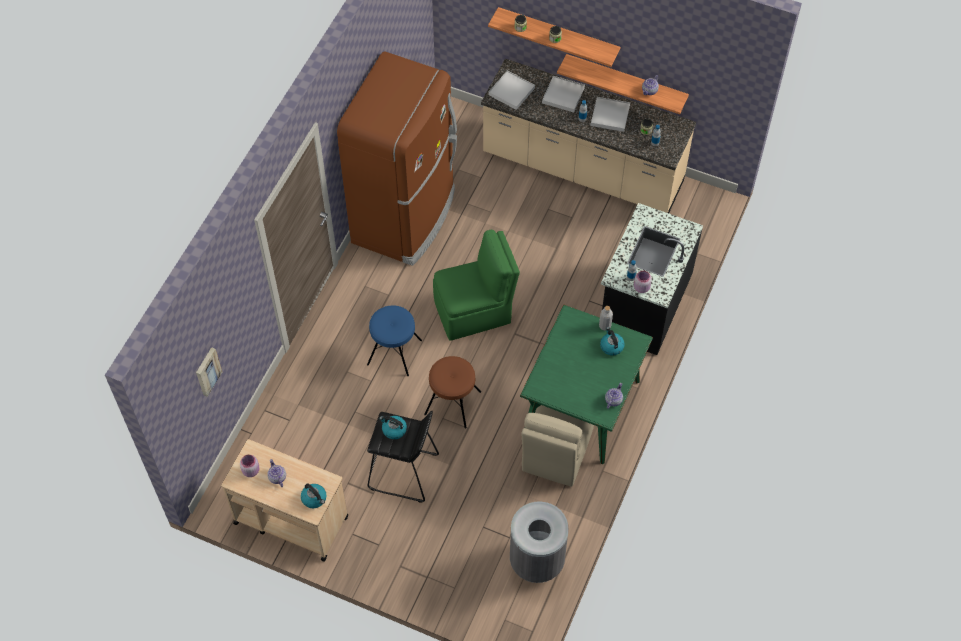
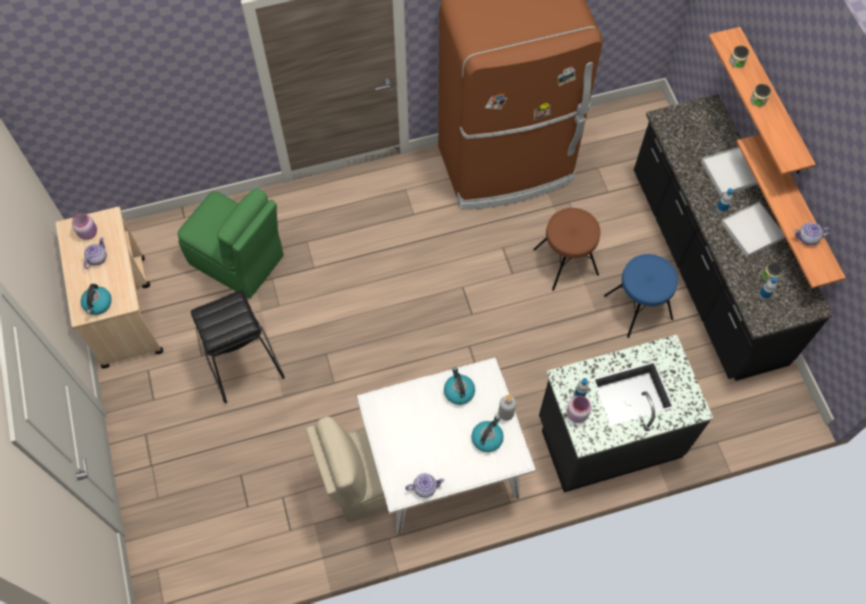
camera: 50 degrees right, 5 degrees up
picture [196,347,222,397] -> none
blue stool [367,305,422,376] -> blue stool moved to [604,254,678,338]
kettle [379,416,407,439] -> kettle moved to [444,367,475,405]
brown stool [424,356,481,429] -> brown stool moved to [533,208,601,291]
green chair [433,230,520,341] -> green chair moved to [177,188,284,299]
beige counter [481,59,696,213] -> black counter [634,94,833,381]
white tray [489,70,535,110] -> none
grey trash can [510,502,569,583] -> none
green dining table [520,305,653,464] -> white dining table [356,357,536,534]

